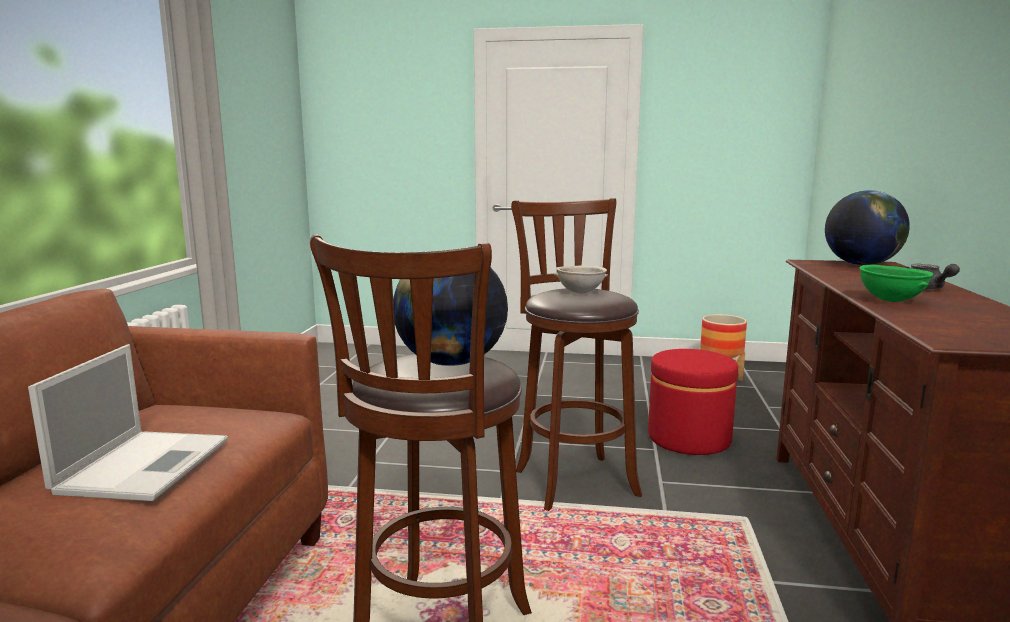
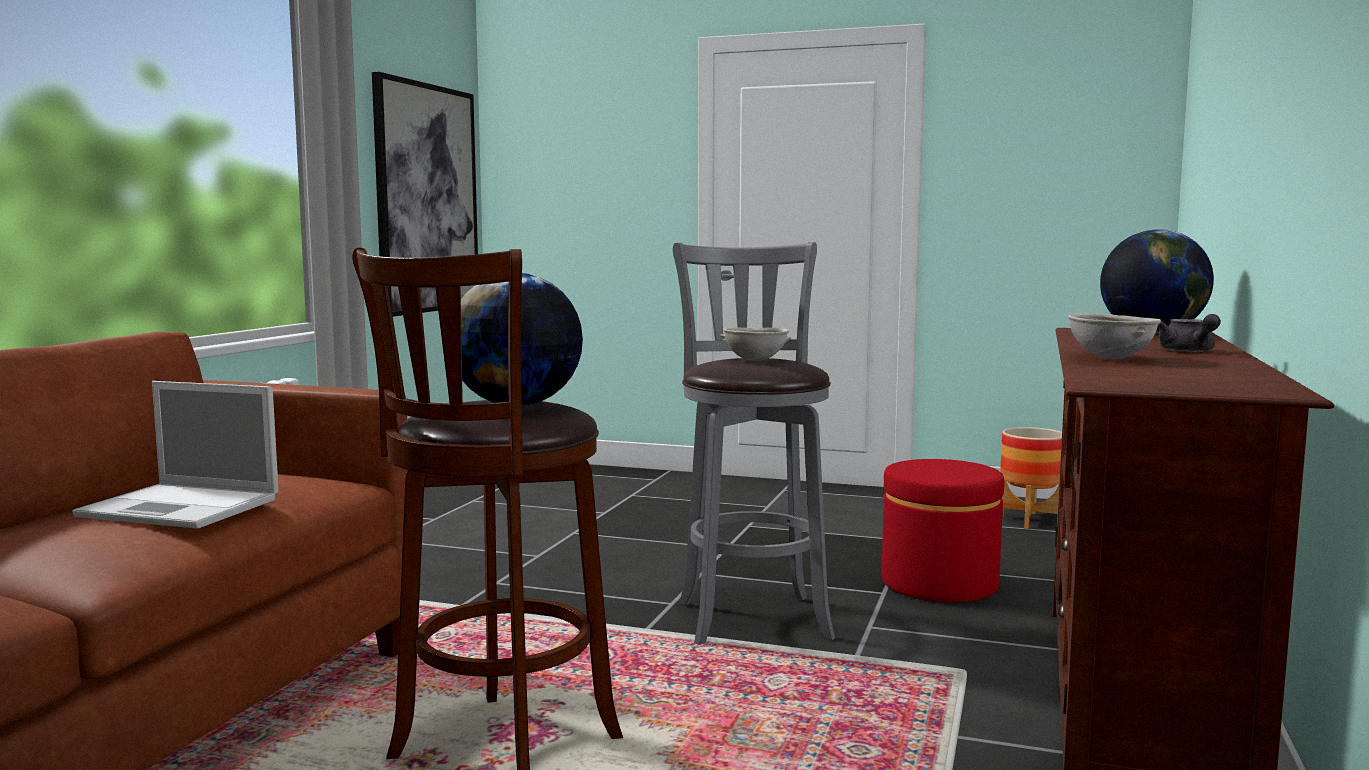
camera: 10 degrees right, 5 degrees down
laptop [28,344,228,501] -> laptop turned 90 degrees clockwise [72,381,279,529]
brown stool [511,198,642,511] -> grey stool [673,242,835,645]
green bowl [860,265,933,302] -> grey bowl [1068,313,1161,359]
none -> picture [372,72,478,317]

